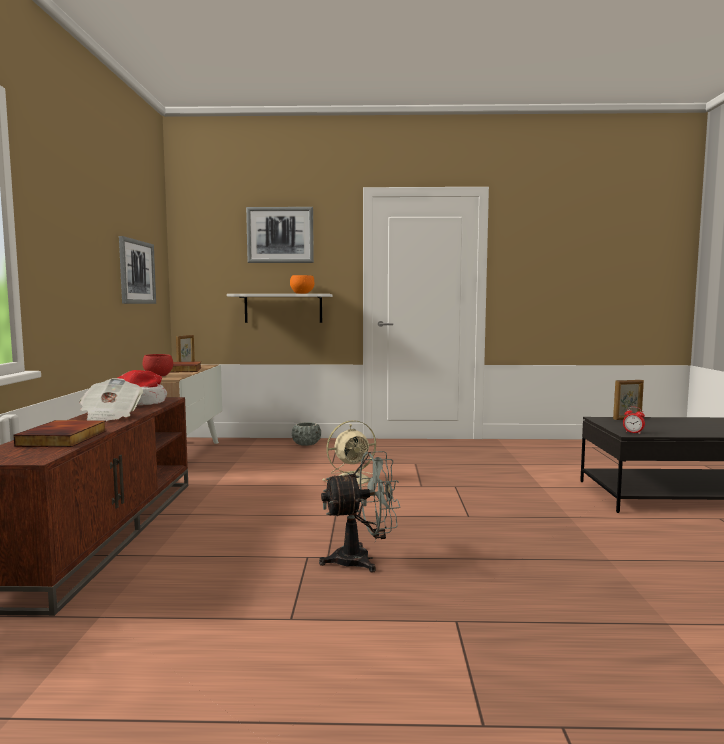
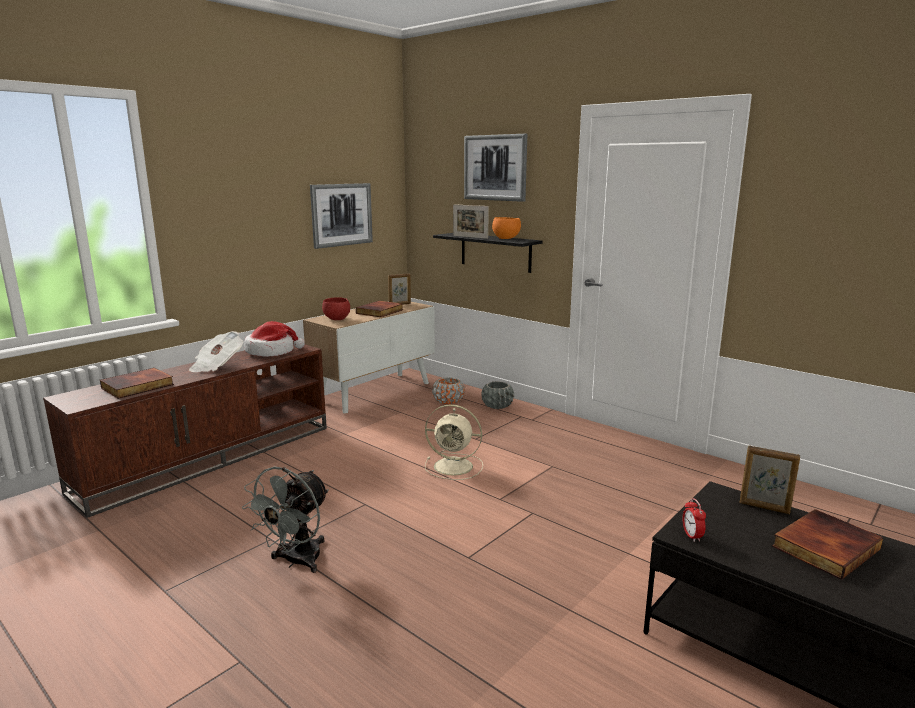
camera: 40 degrees right, 10 degrees up
white shelf [227,294,333,323] -> black shelf [433,233,543,273]
grey fan [319,451,400,572] -> grey fan turned 90 degrees clockwise [242,467,329,573]
none -> orange planter [432,378,465,404]
none -> picture frame [453,204,489,239]
none -> book [772,509,883,580]

